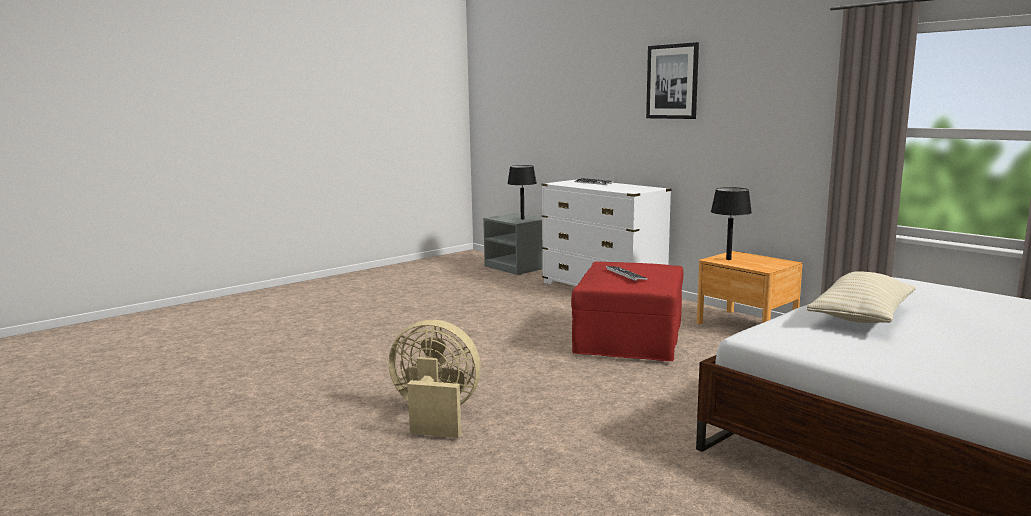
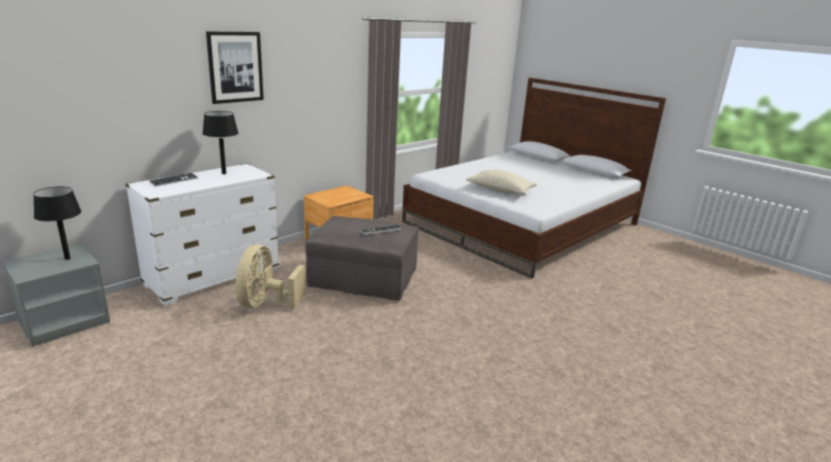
camera: 95 degrees left, 10 degrees up
beige fan [389,320,481,438] -> beige fan moved to [236,245,306,309]
red ottoman [571,261,683,361] -> grey ottoman [305,216,418,301]
black table lamp [711,187,752,260] -> black table lamp moved to [202,111,238,174]

